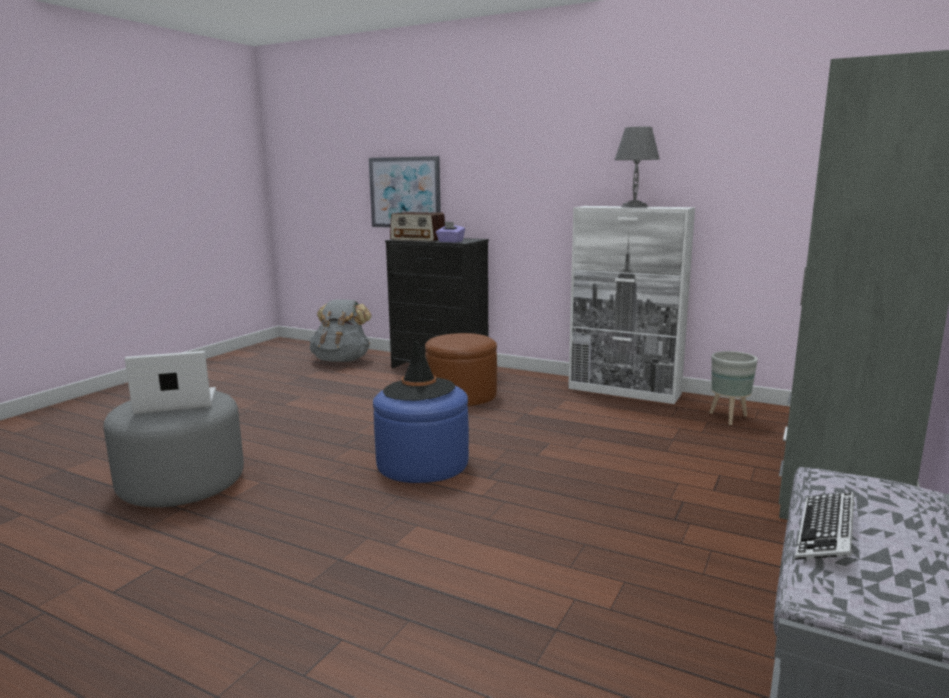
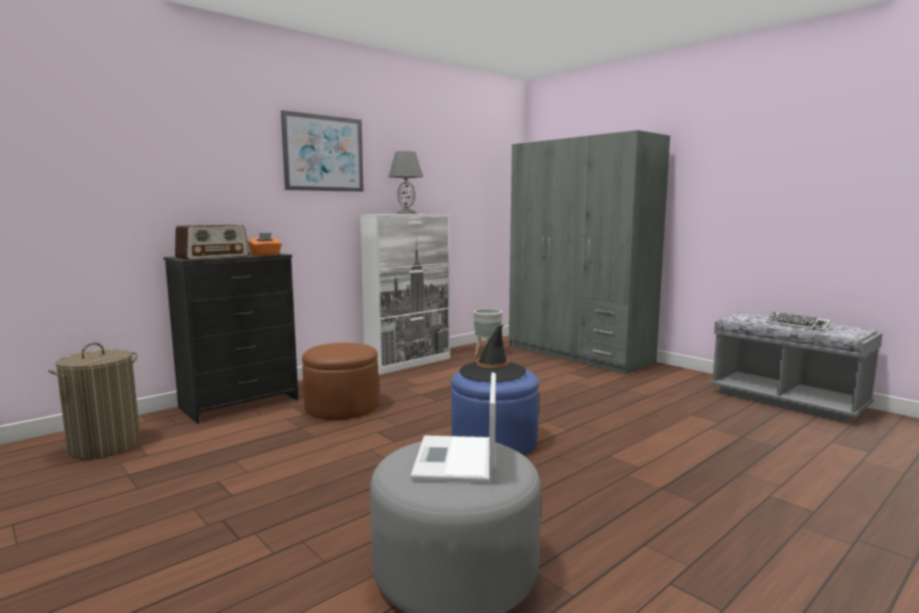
camera: 70 degrees left, 5 degrees down
grey backpack [310,300,372,362] -> laundry basket [48,343,140,459]
picture [369,156,441,228] -> picture moved to [281,110,364,192]
purple tissue box [436,221,465,243] -> orange tissue box [247,233,282,256]

